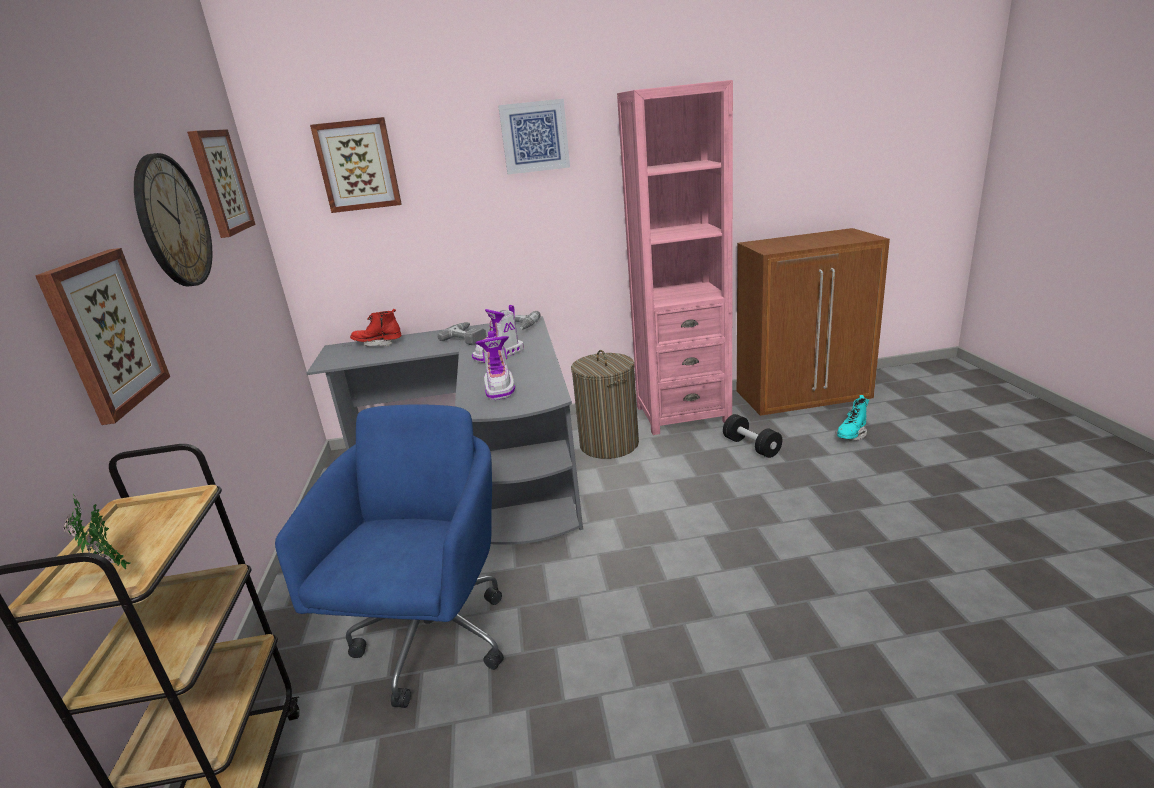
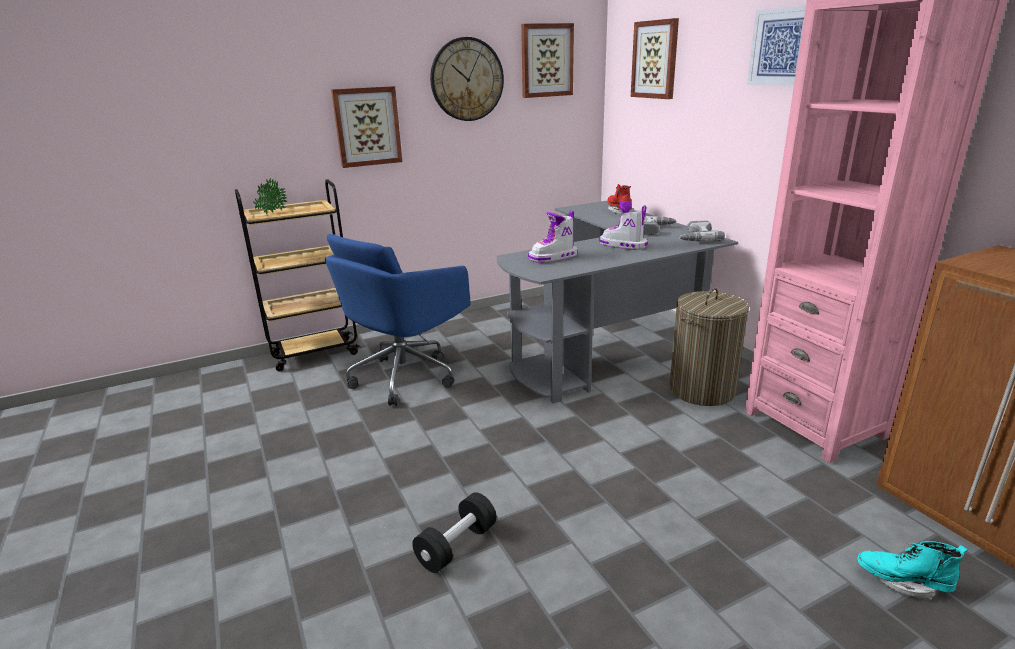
camera: 70 degrees right, 0 degrees up
blue office chair [275,404,504,708] -> blue office chair turned 135 degrees clockwise [325,234,470,406]
black dumbbell [723,414,782,458] -> black dumbbell moved to [412,492,497,573]

